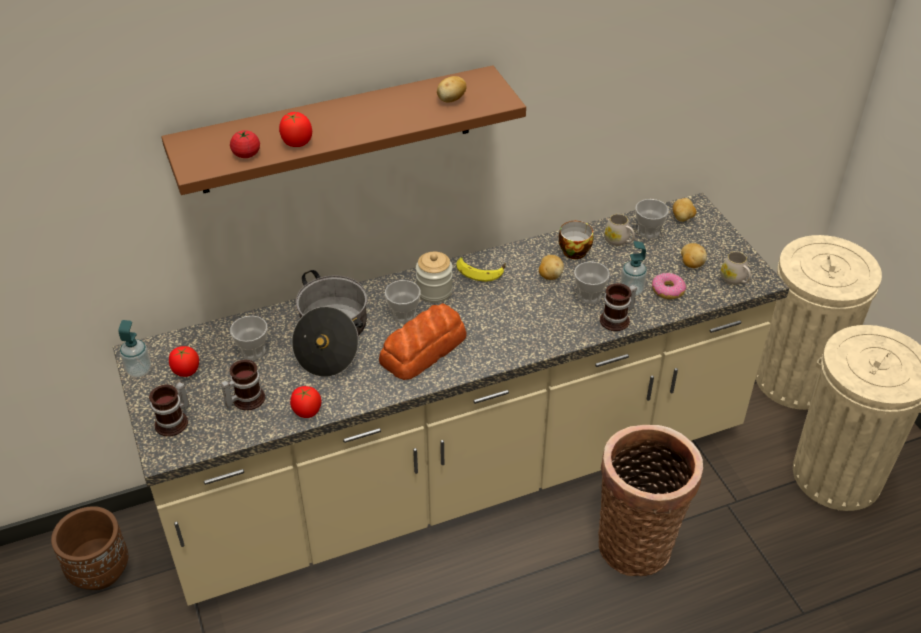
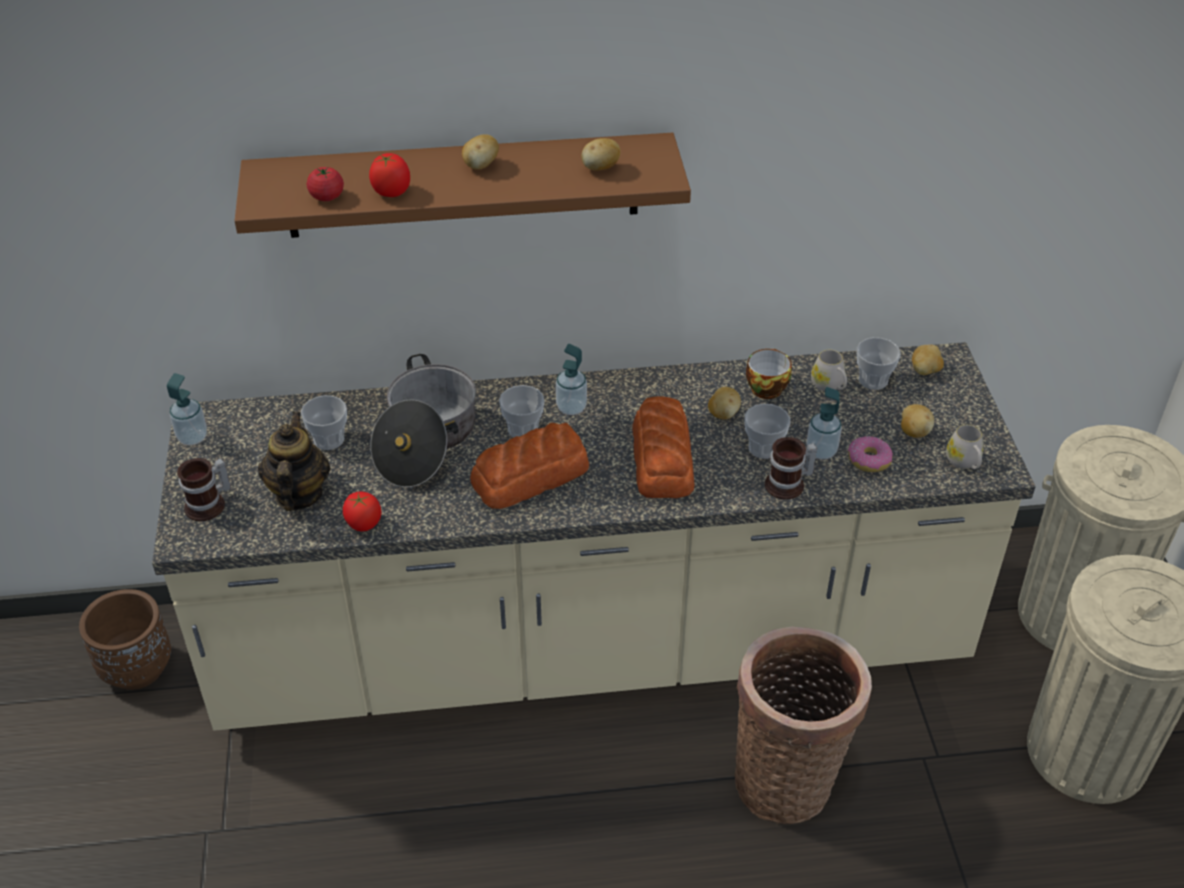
camera: 15 degrees right, 0 degrees up
tomato [169,346,199,377] -> none
mug [221,360,265,410] -> teapot [258,412,330,511]
jar [416,252,453,303] -> soap dispenser [556,344,587,415]
banana [456,257,506,282] -> none
none -> potato [462,134,499,170]
none -> bread [632,396,695,498]

